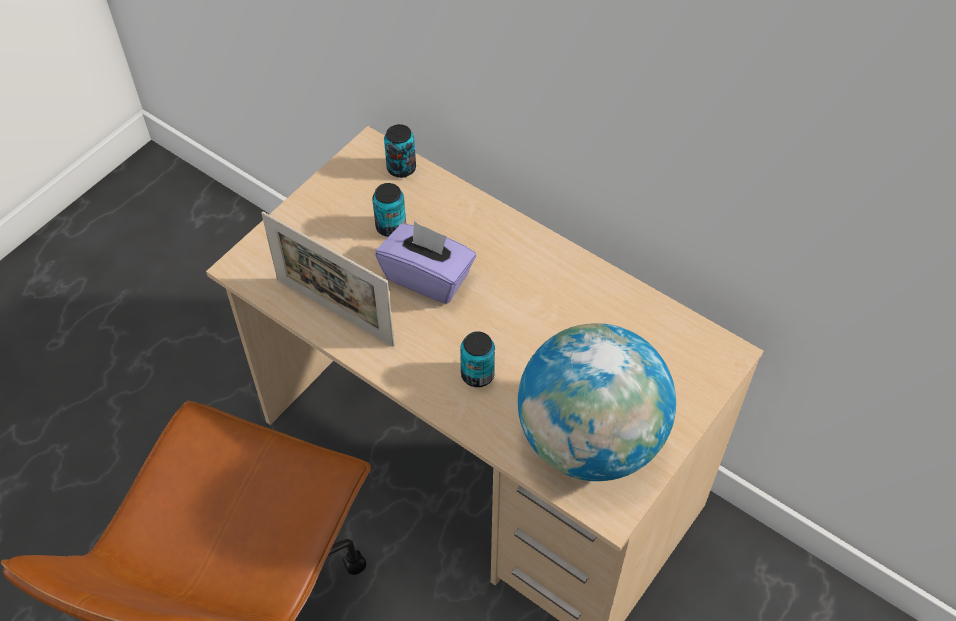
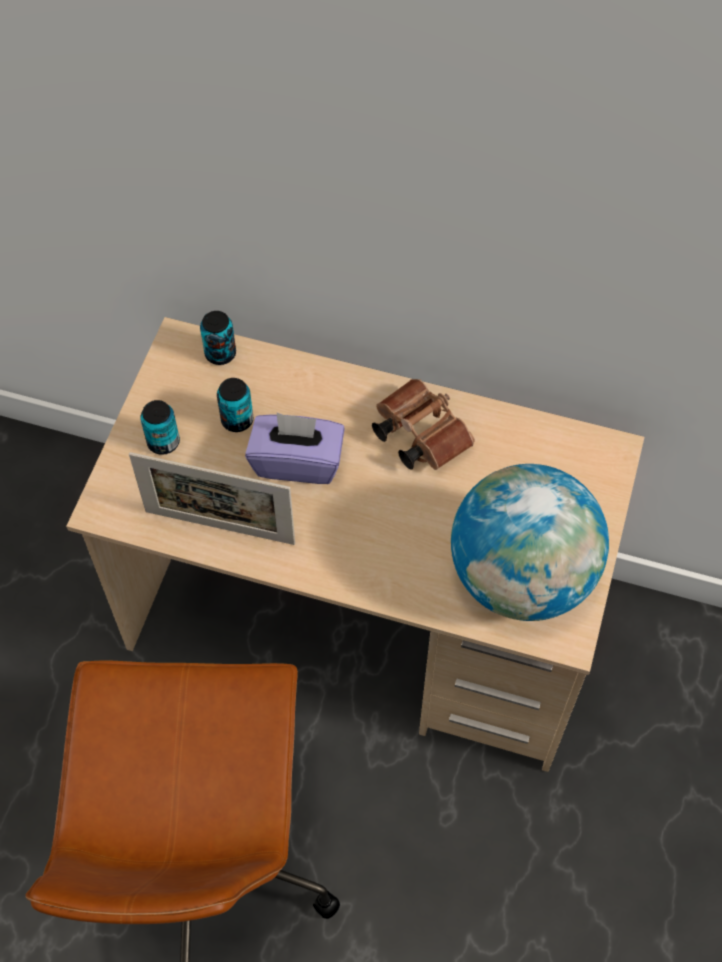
camera: 20 degrees left, 5 degrees up
can [460,332,495,387] -> can moved to [140,400,180,455]
none -> brown binoculars [372,379,475,470]

